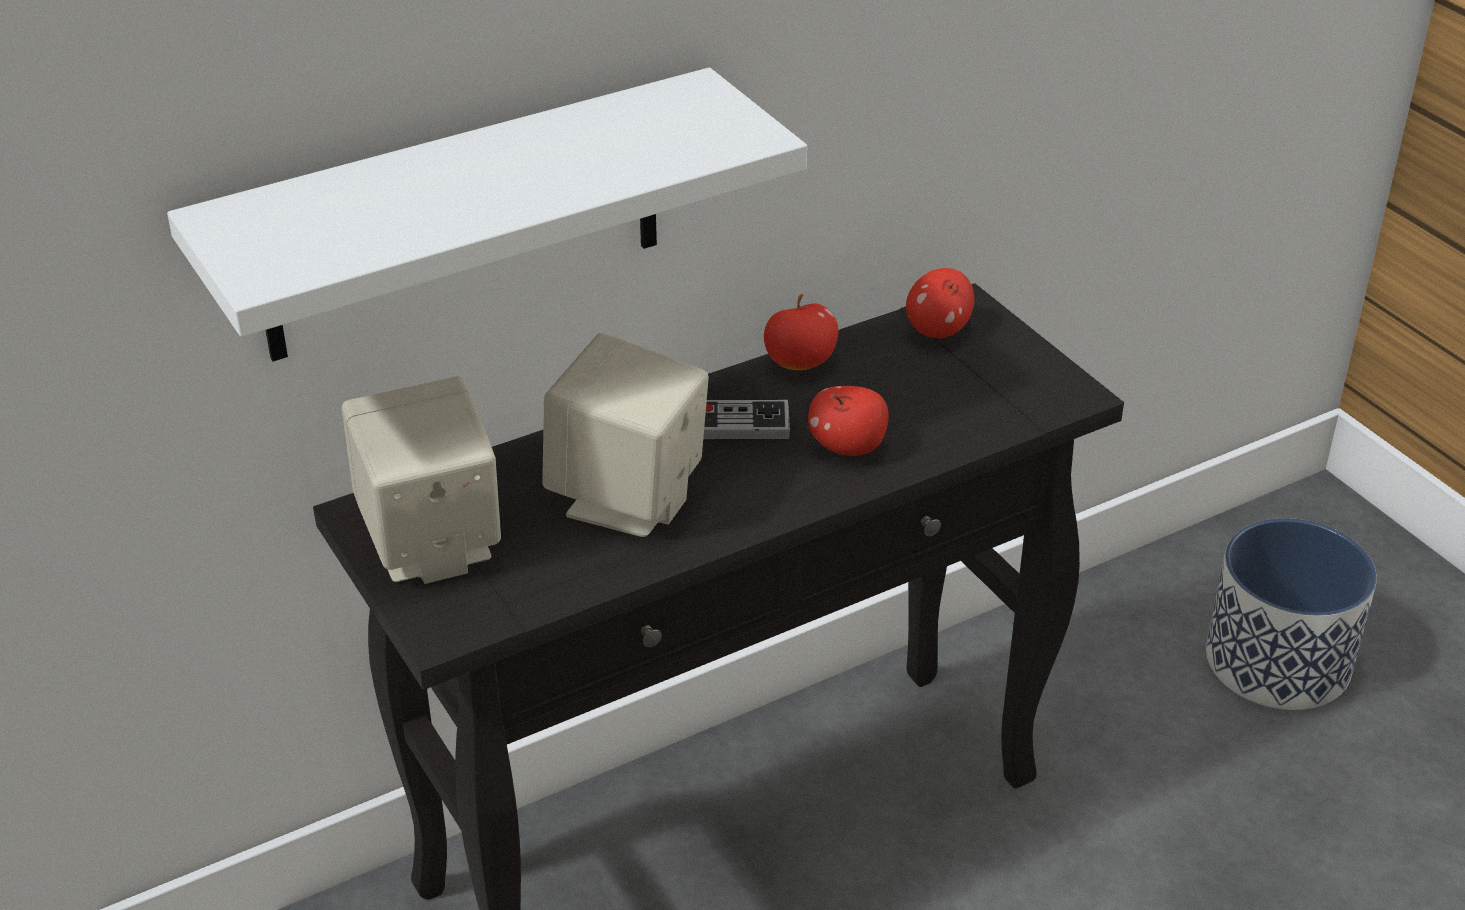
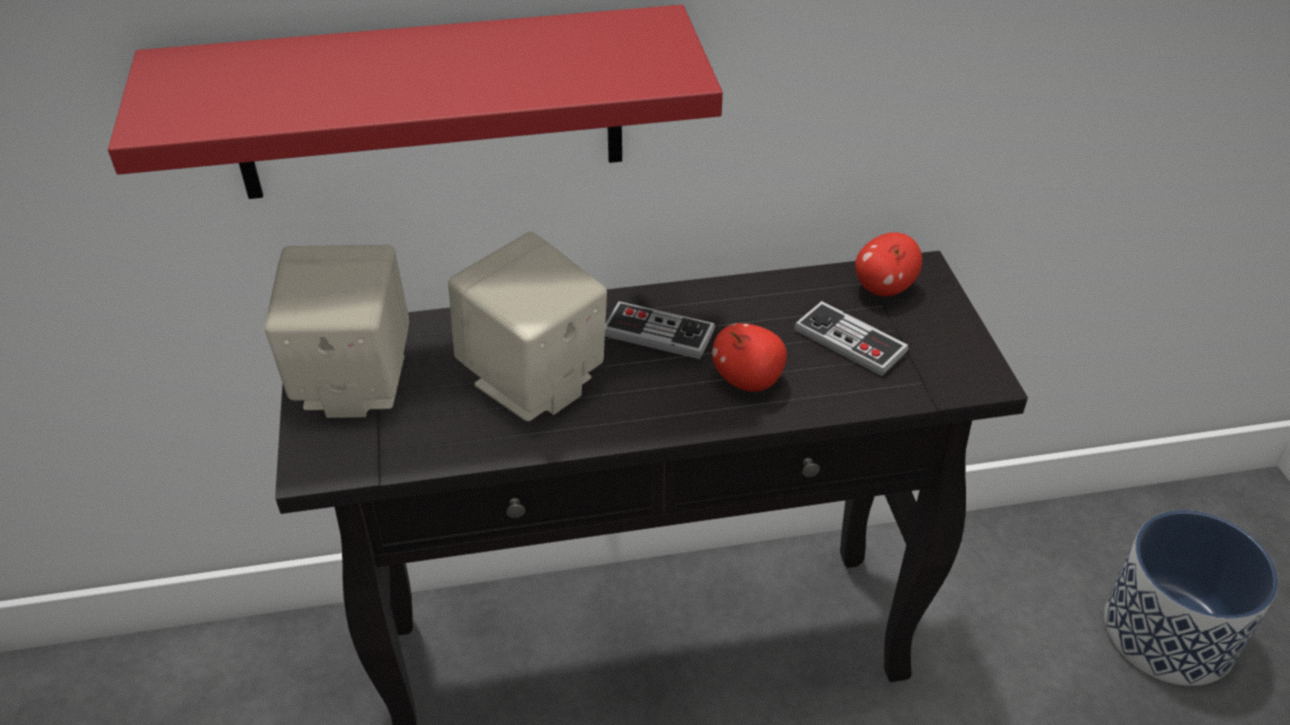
camera: 20 degrees right, 5 degrees up
white shelf [167,68,807,361] -> red shelf [108,5,723,199]
apple [764,294,838,370] -> none
none -> game controller [794,301,908,376]

